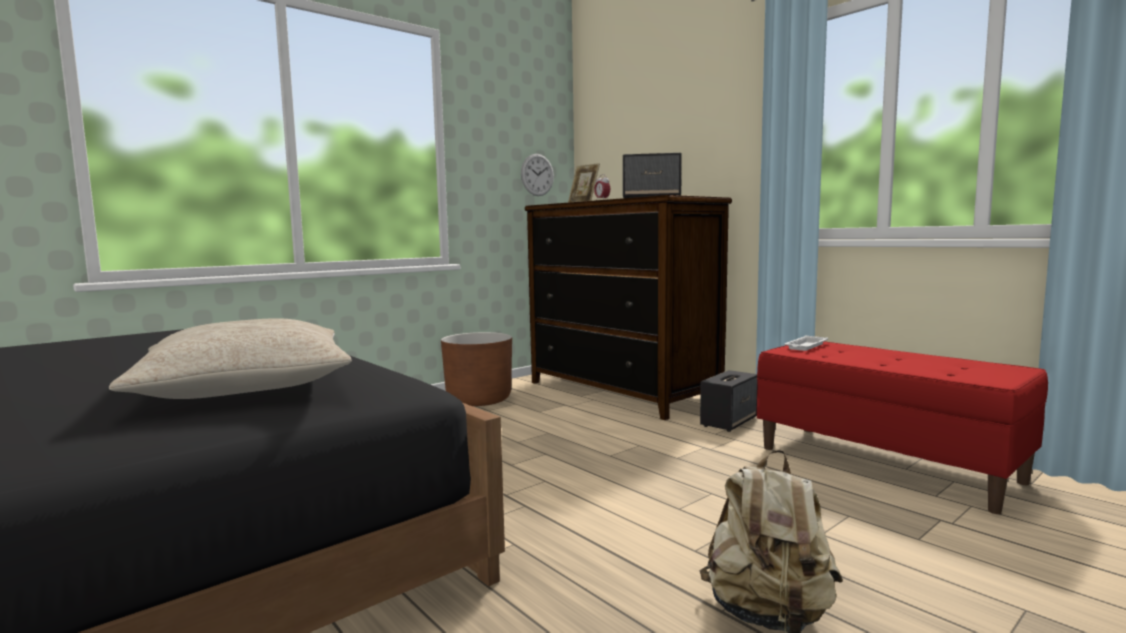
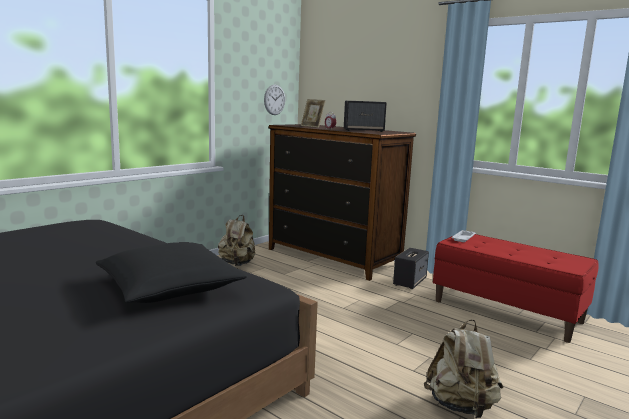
camera: 10 degrees left, 5 degrees up
beige pillow [109,318,352,399] -> black pillow [96,242,247,303]
brown planter [441,332,512,406] -> beige backpack [218,215,256,266]

